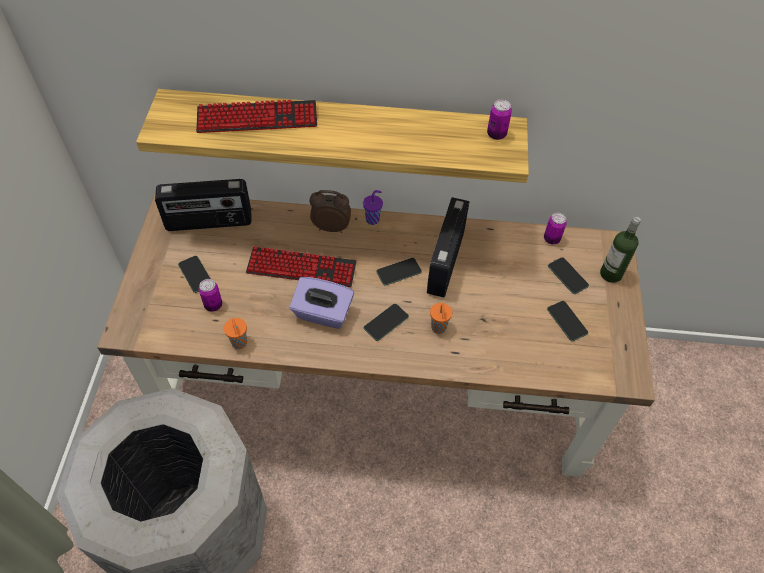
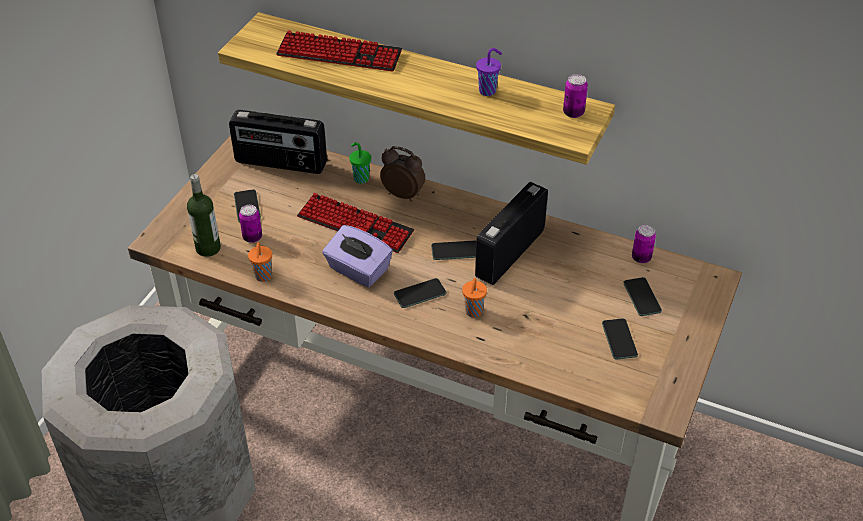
camera: 20 degrees right, 10 degrees down
purple cup [363,190,383,225] -> purple cup moved to [476,48,502,96]
bottle [600,217,641,283] -> bottle moved to [187,174,221,257]
none -> green cup [349,142,371,184]

